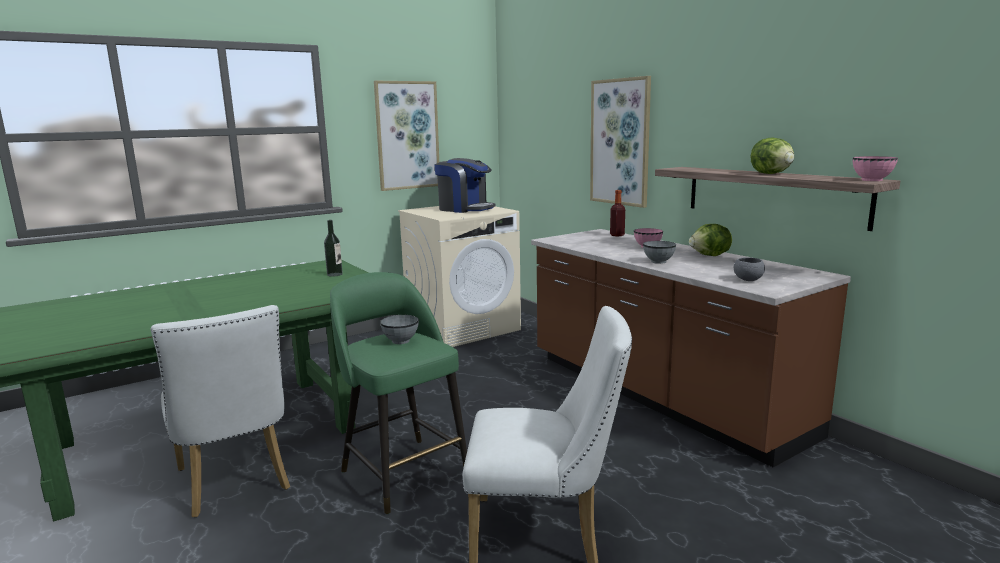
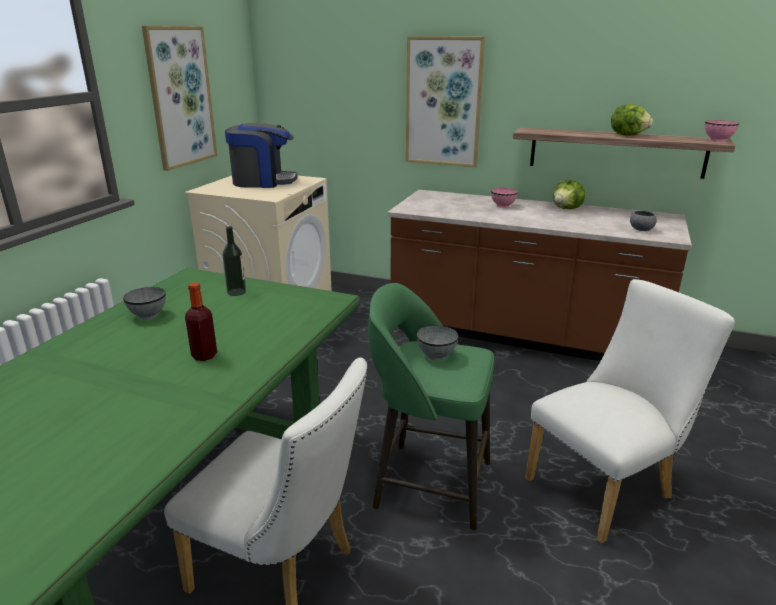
camera: 35 degrees left, 10 degrees up
bottle [610,190,625,236] -> bottle moved to [185,282,217,361]
grey bowl [643,241,676,264] -> grey bowl moved to [123,287,166,319]

